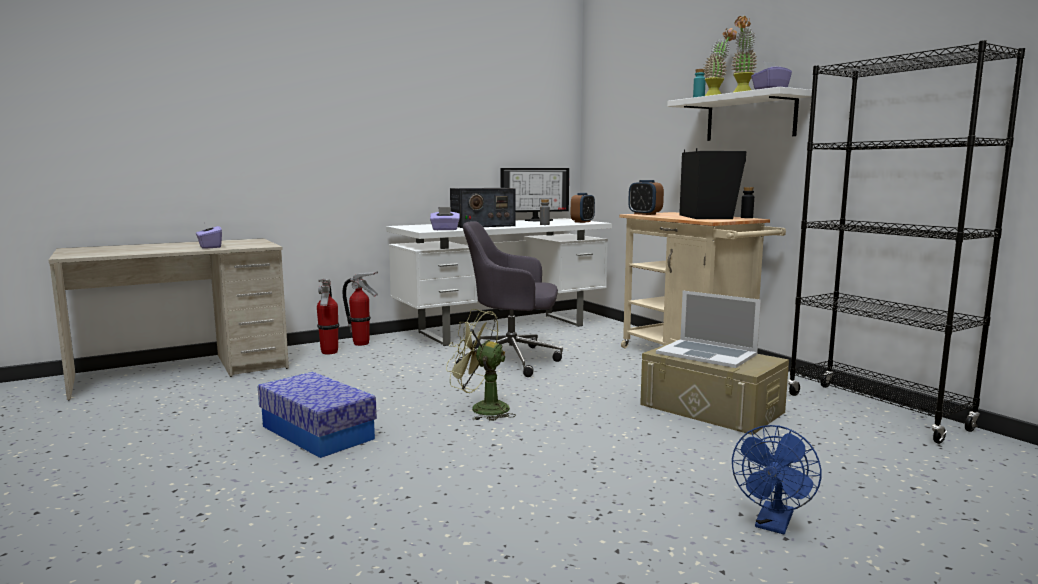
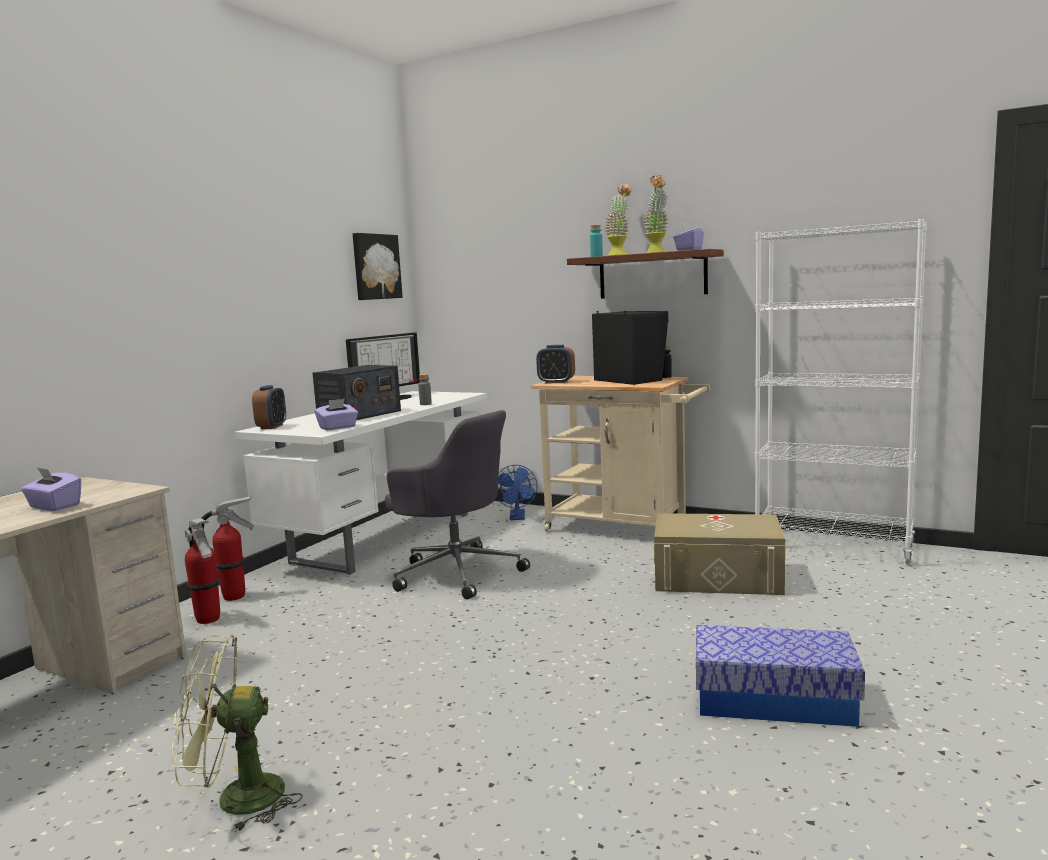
camera: 30 degrees left, 0 degrees up
storage box [258,372,377,458] -> storage box moved to [696,625,865,727]
green fan [446,309,516,421] -> green fan moved to [171,635,303,833]
grey office chair [456,221,563,377] -> grey office chair turned 120 degrees counterclockwise [385,410,530,600]
alarm clock [571,193,595,223] -> alarm clock moved to [252,385,286,429]
laptop [656,291,761,368] -> none
white shelf [667,87,812,141] -> brown shelf [567,249,724,299]
blue fan [732,425,822,534] -> blue fan moved to [497,465,537,520]
black bookcase [788,40,1025,444] -> white bookcase [755,219,927,564]
none -> picture [353,233,403,300]

